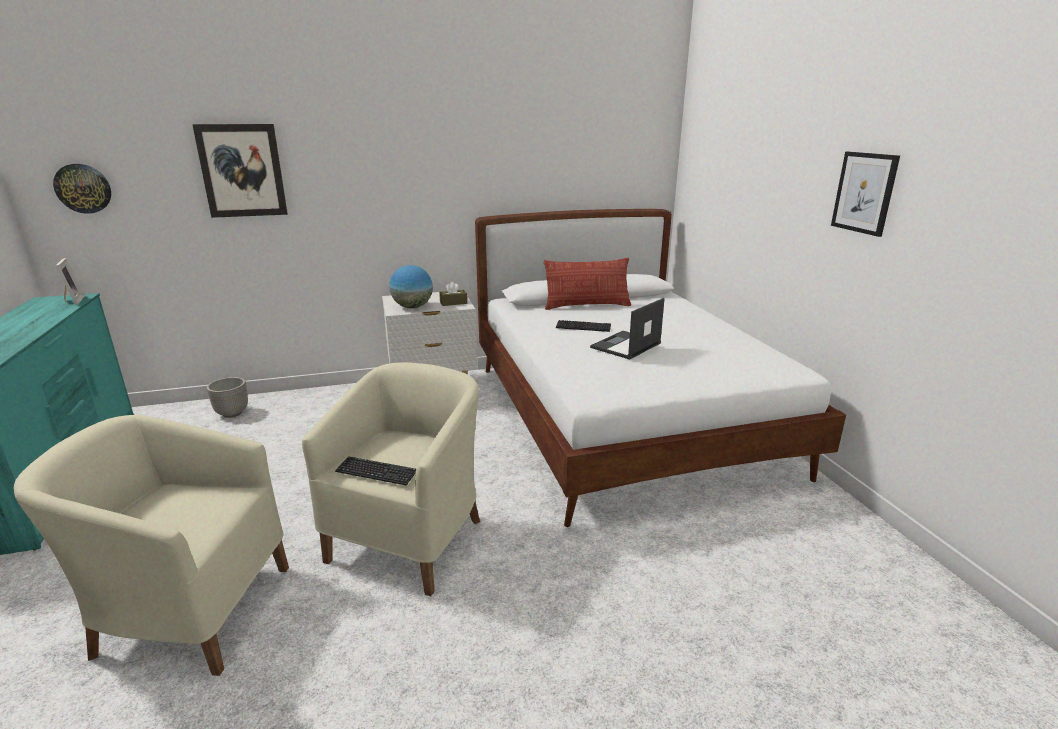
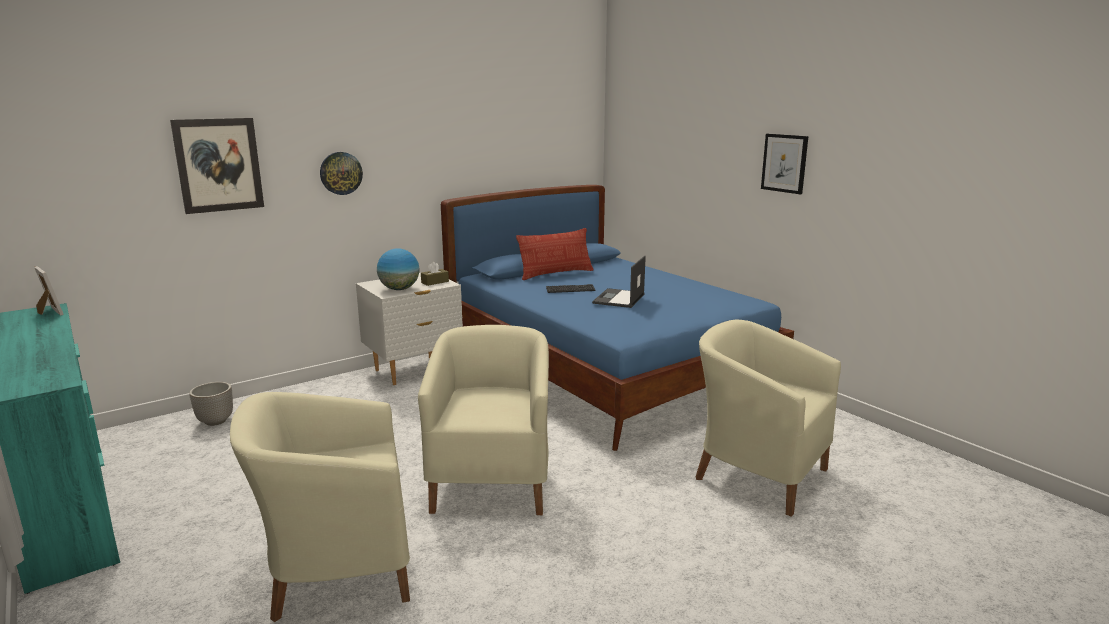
camera: 20 degrees left, 5 degrees down
wall clock [53,164,111,214] -> wall clock moved to [320,152,363,195]
keyboard [335,456,416,486] -> none
white bed [475,209,846,527] -> blue bed [441,185,794,451]
none -> beige armchair [696,320,841,517]

